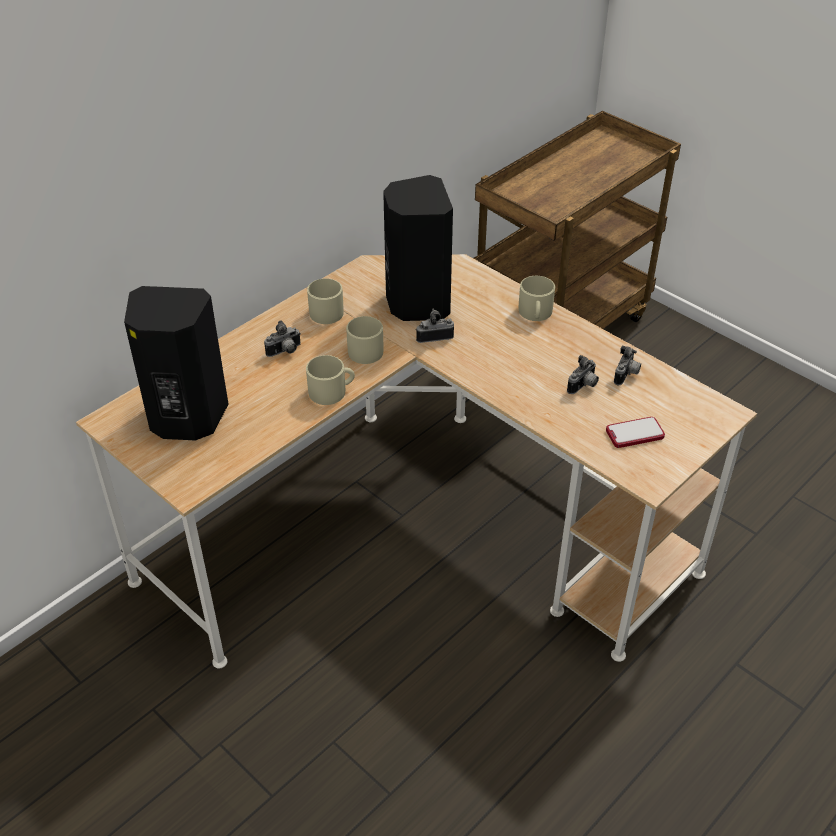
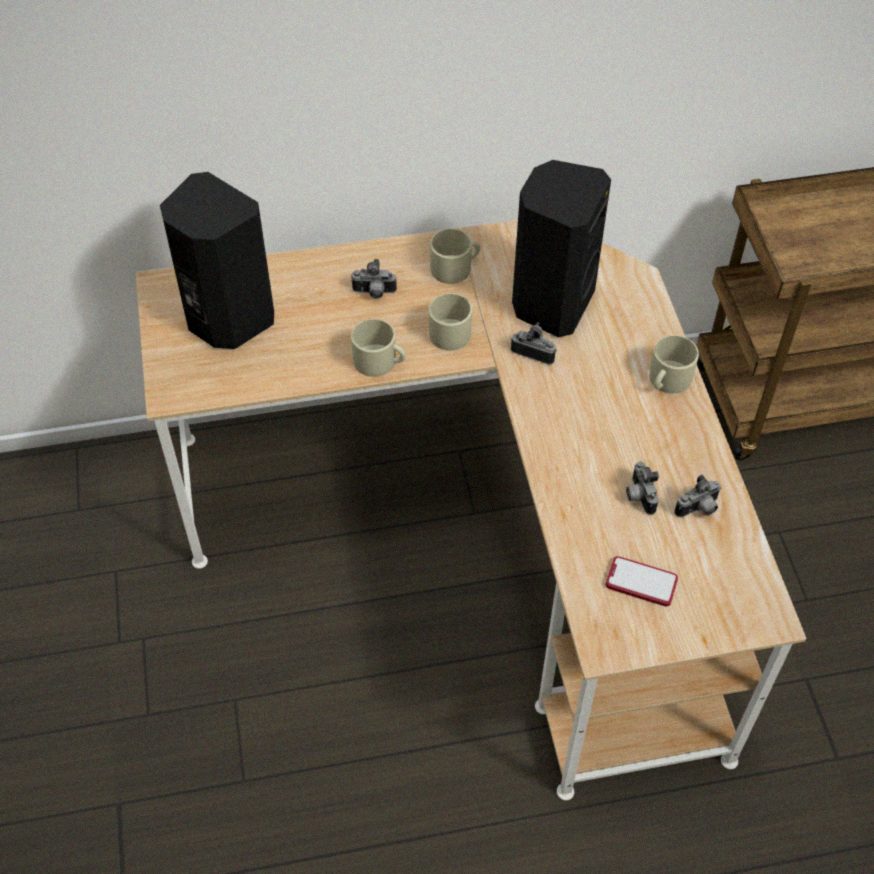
camera: 35 degrees right, 10 degrees up
camera [567,355,599,394] -> camera turned 90 degrees clockwise [626,461,659,515]

